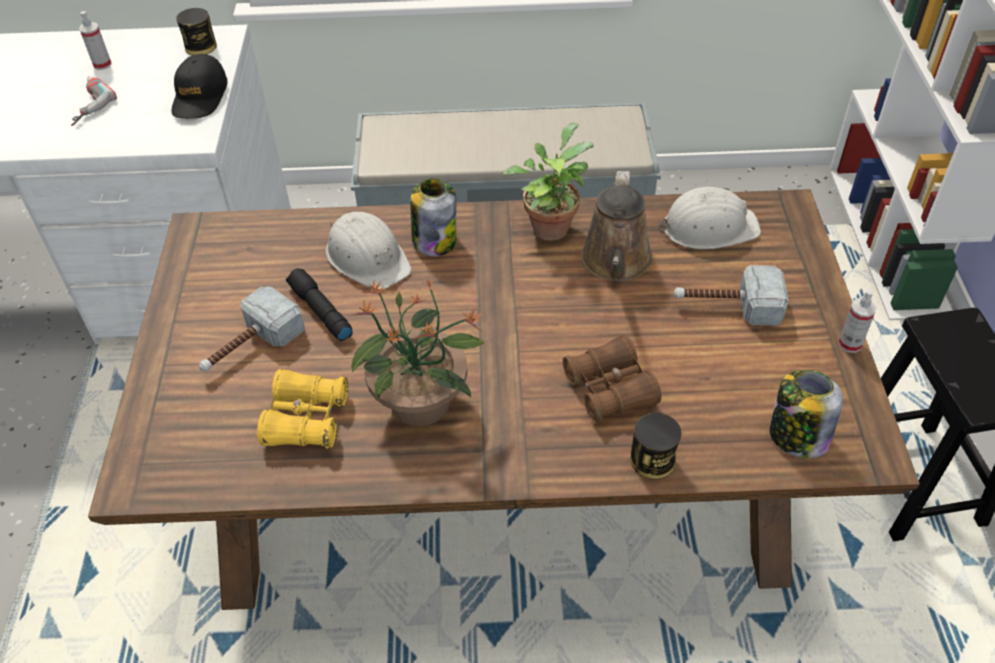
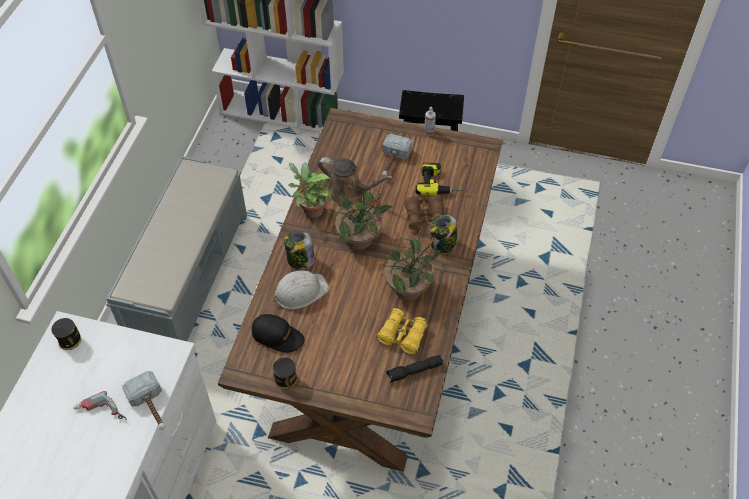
camera: 75 degrees left, 5 degrees up
spray bottle [79,11,112,70] -> none
black cap [172,54,228,119] -> black cap moved to [252,314,305,353]
hammer [199,286,305,372] -> hammer moved to [122,371,166,430]
black flashlight [286,268,353,341] -> black flashlight moved to [386,355,443,383]
can [631,413,682,480] -> can moved to [273,357,297,389]
white hard hat [659,187,761,250] -> none
jar [770,370,843,458] -> jar moved to [430,215,457,253]
none -> potted plant [326,178,393,250]
none -> power drill [415,163,468,195]

